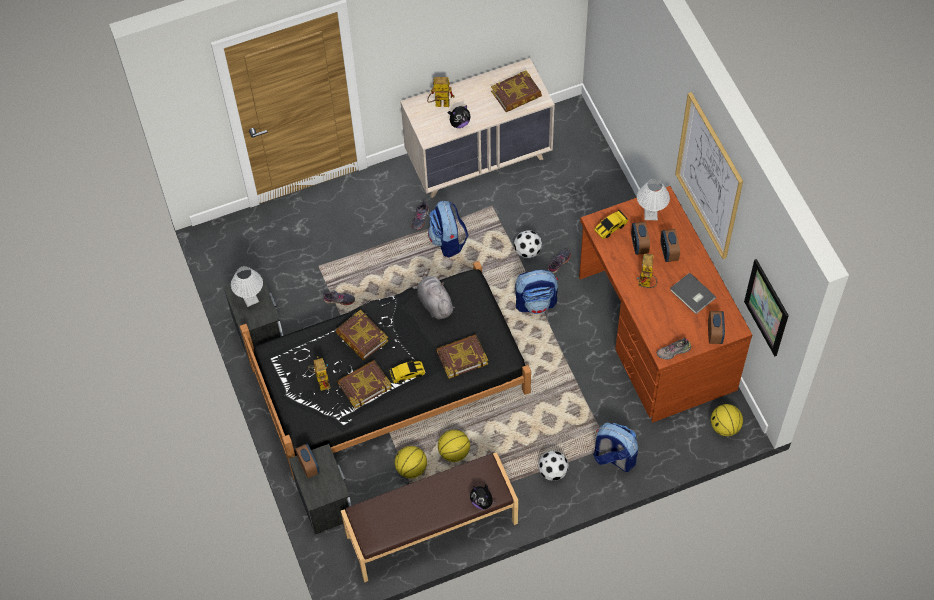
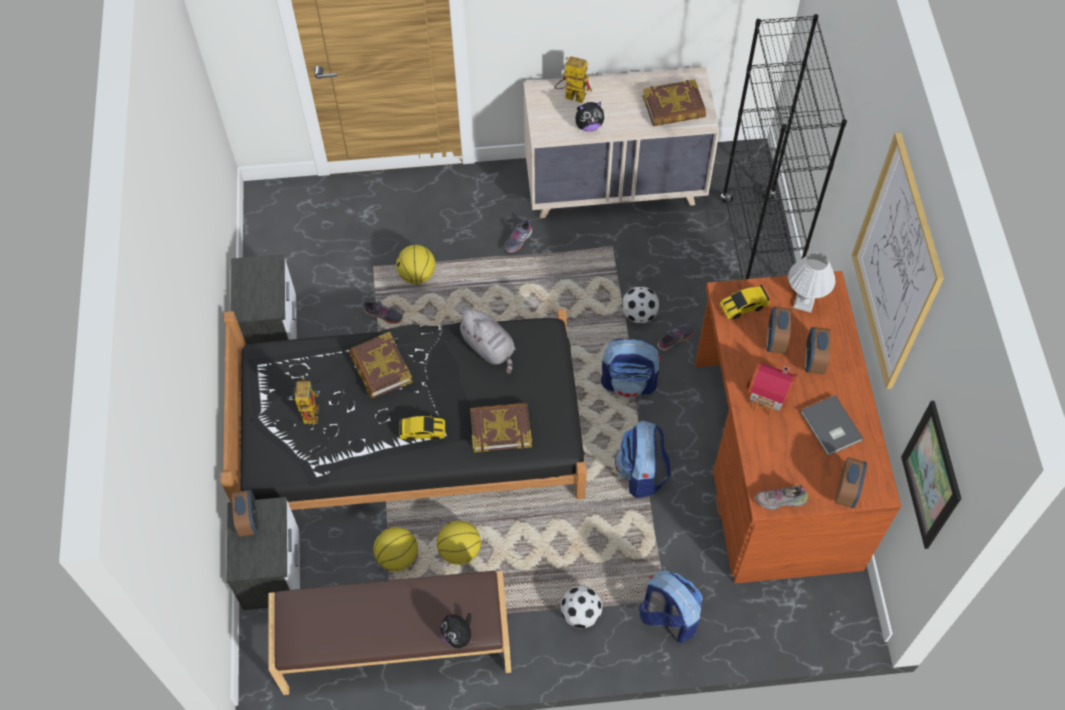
camera: 15 degrees right, 0 degrees up
white table lamp [231,266,263,307] -> none
book [337,360,392,409] -> none
grey plush toy [417,269,455,319] -> grey plush toy turned 150 degrees clockwise [456,308,516,374]
backpack [428,201,468,257] -> backpack moved to [615,421,671,498]
toy robot [637,254,657,288] -> toy house [746,361,797,416]
basketball [711,404,743,436] -> basketball moved to [396,245,435,284]
none -> black bookcase [721,14,847,280]

